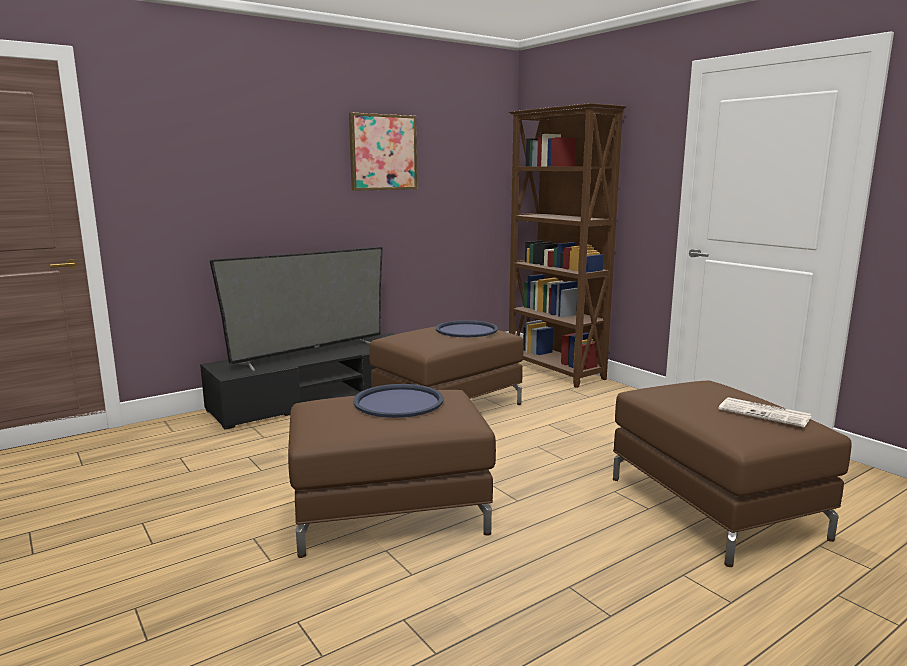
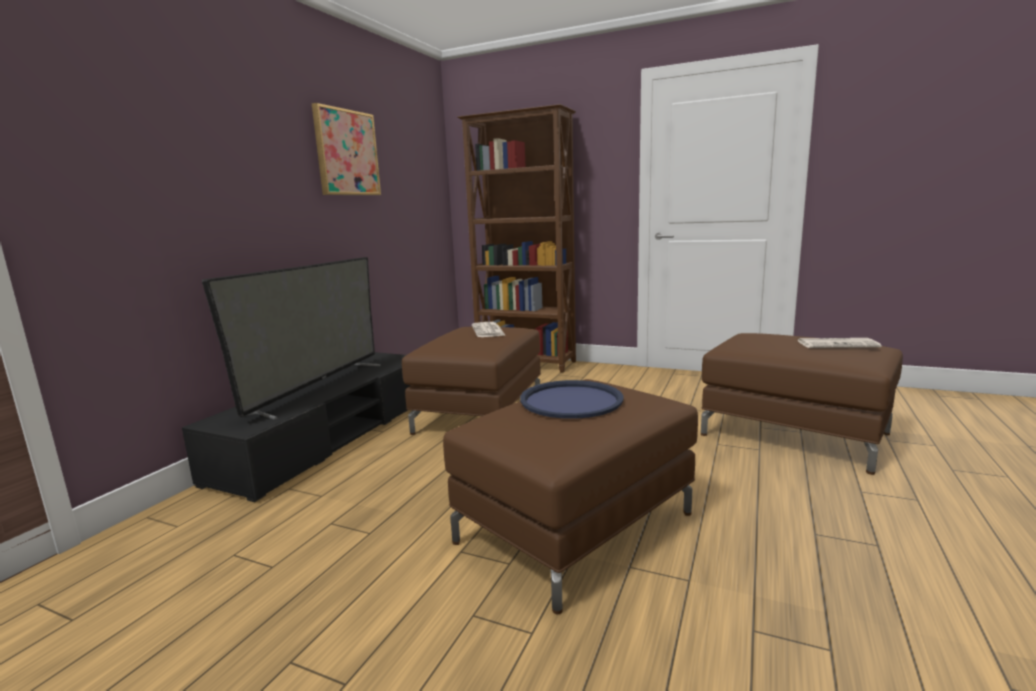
camera: 30 degrees left, 0 degrees up
blue tray [436,320,498,337] -> newspaper [472,322,506,337]

